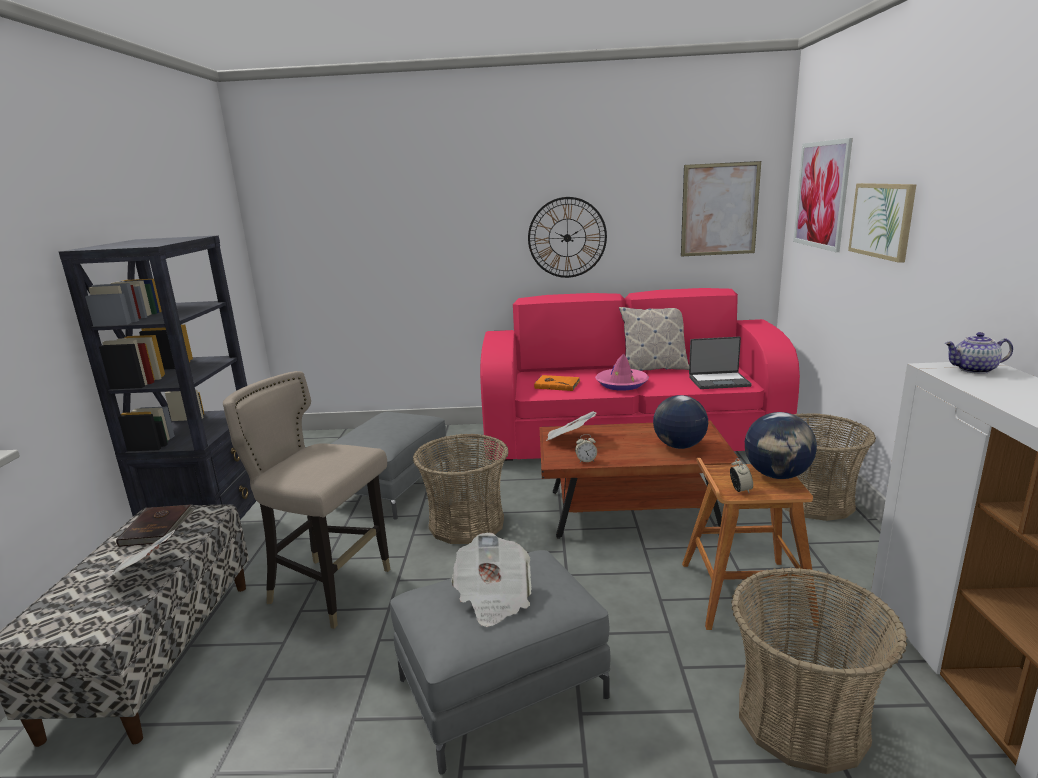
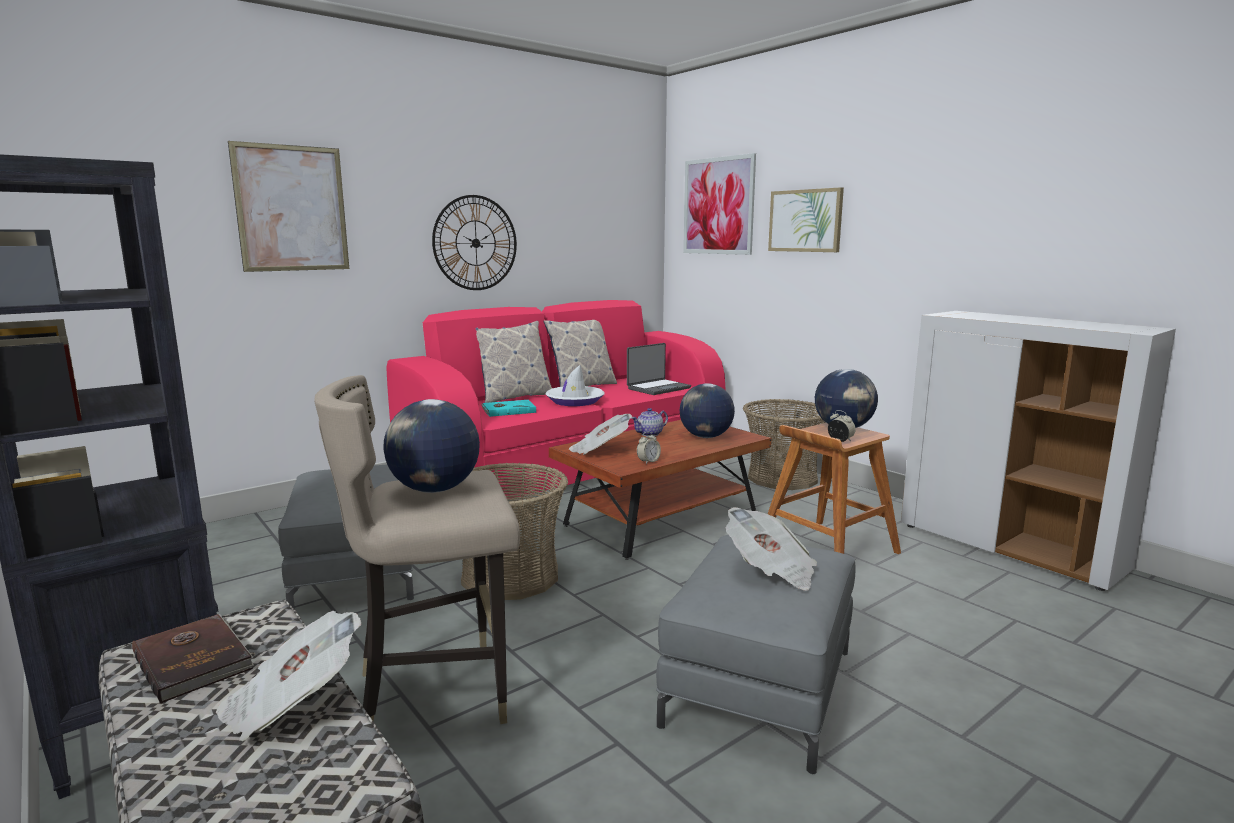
camera: 40 degrees left, 5 degrees down
orange book [534,375,580,391] -> turquoise book [481,400,536,417]
pink hat [595,353,649,391] -> white hat [546,365,604,406]
picture [681,161,761,256] -> picture moved to [228,141,349,272]
basket [731,567,907,774] -> none
teapot [944,332,1013,374] -> teapot moved to [631,408,668,436]
none -> globe [384,399,480,493]
none -> pillow [476,321,552,403]

